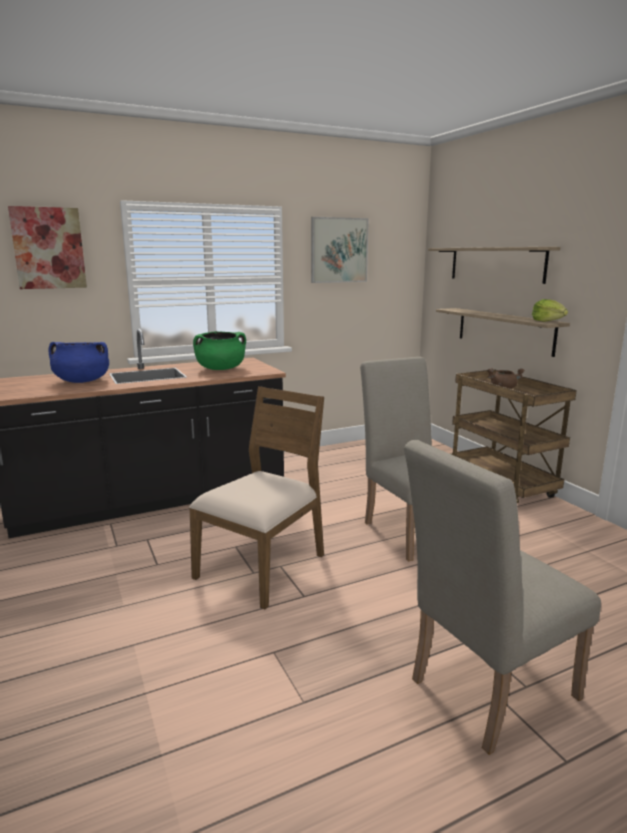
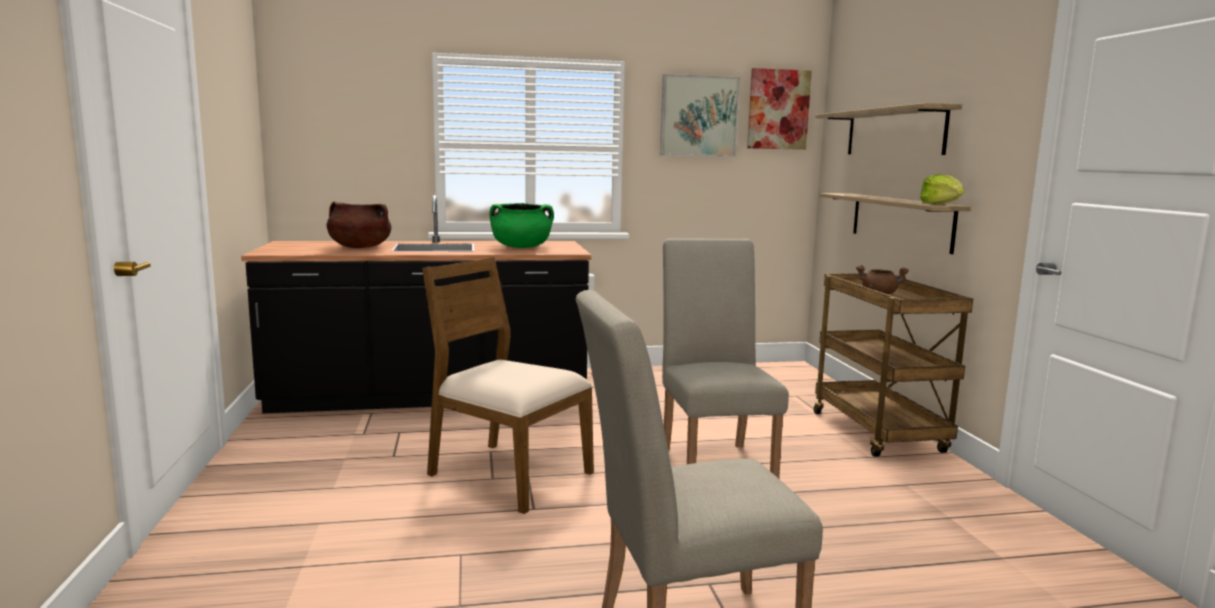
camera: 15 degrees right, 5 degrees down
picture [8,206,87,289] -> picture moved to [747,68,812,150]
blue cooking pot [49,342,109,383] -> brown cooking pot [327,201,391,248]
brown chair [189,386,324,610] -> brown chair turned 105 degrees counterclockwise [422,257,594,514]

